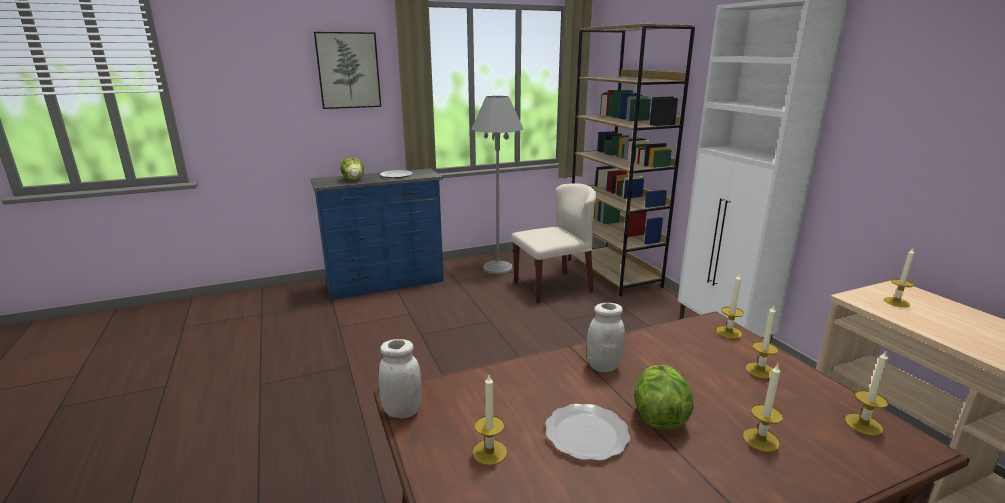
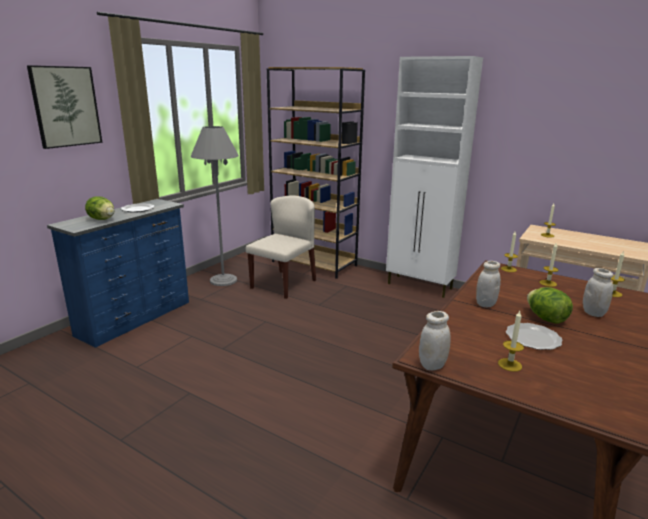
camera: 35 degrees left, 0 degrees up
candle [743,364,783,452] -> white jar [583,268,613,317]

